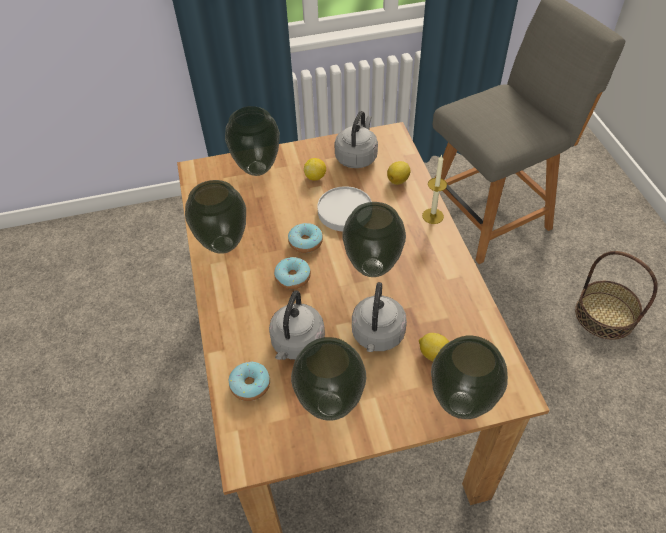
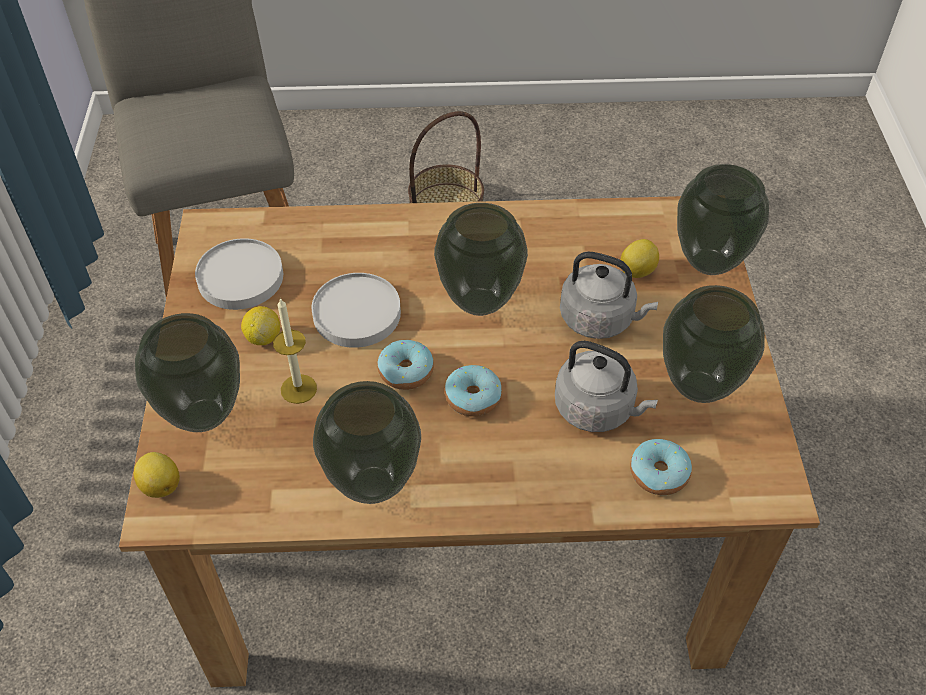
camera: 80 degrees left, 0 degrees up
grey kettle [334,111,378,168] -> white plate [195,238,283,310]
lemon [387,161,410,185] -> lemon moved to [134,452,180,498]
candle [422,154,447,224] -> candle moved to [273,298,317,404]

